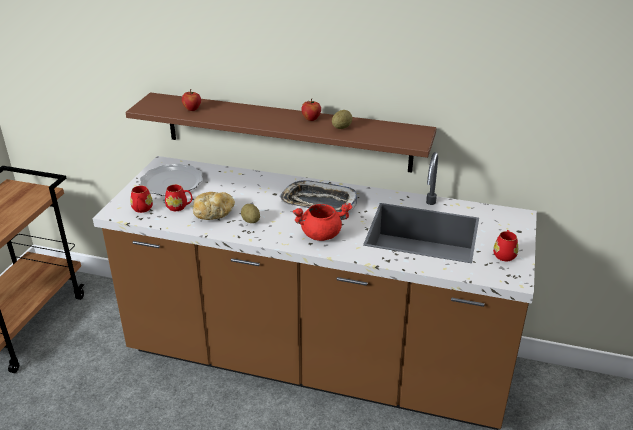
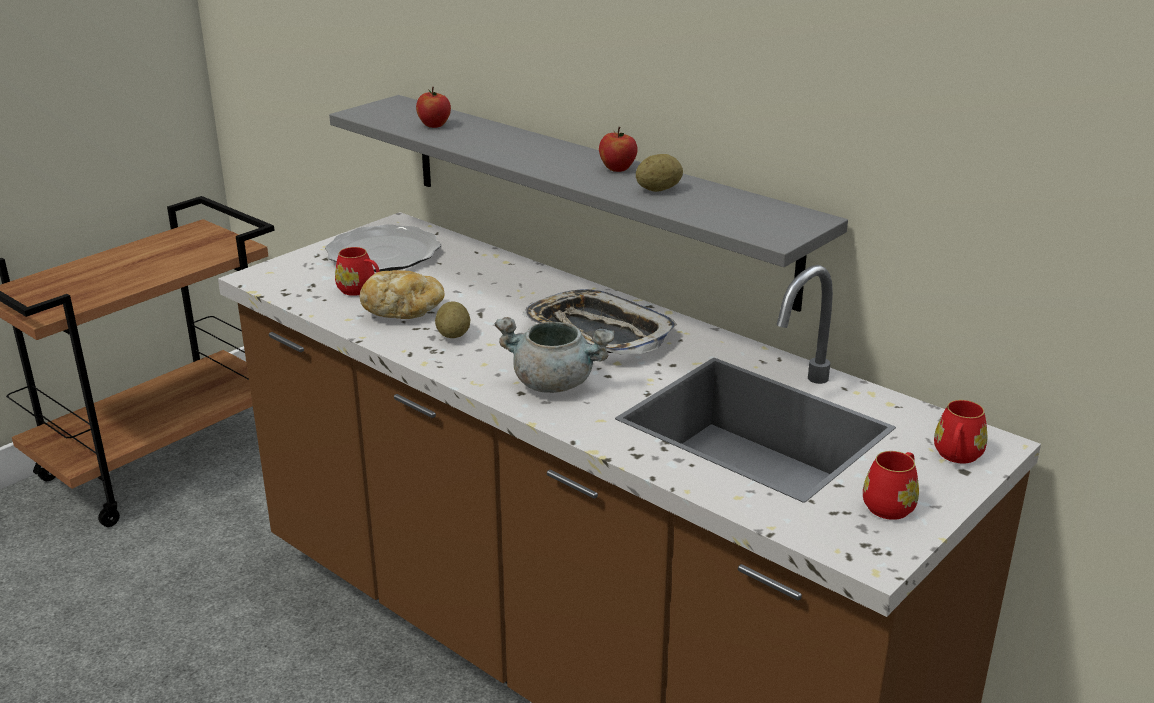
camera: 25 degrees right, 5 degrees down
brown shelf [125,92,436,173] -> grey shelf [329,95,848,312]
red mug [130,185,153,213] -> red mug moved to [934,400,987,464]
red cooking pot [293,203,353,241] -> grey cooking pot [495,317,615,393]

